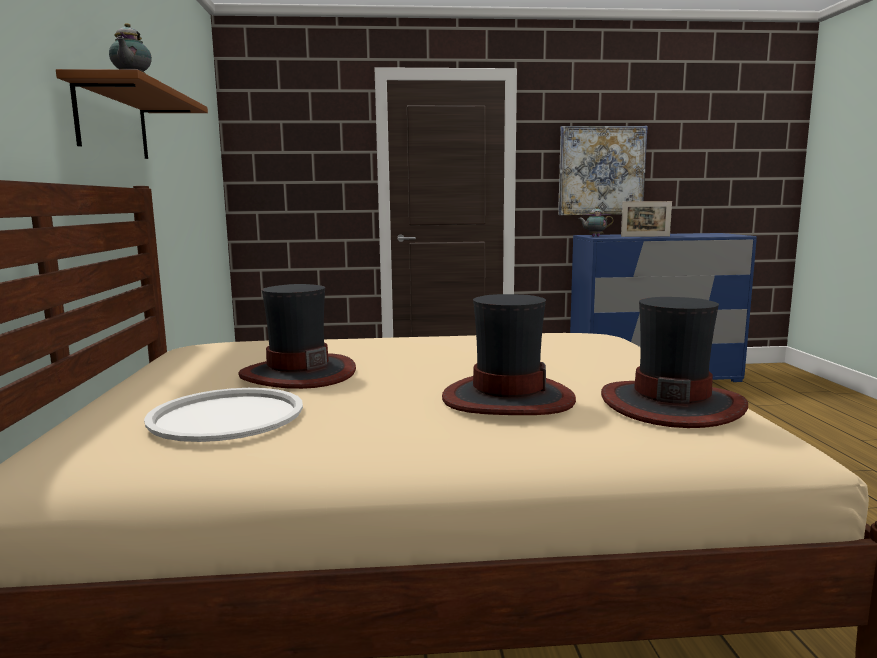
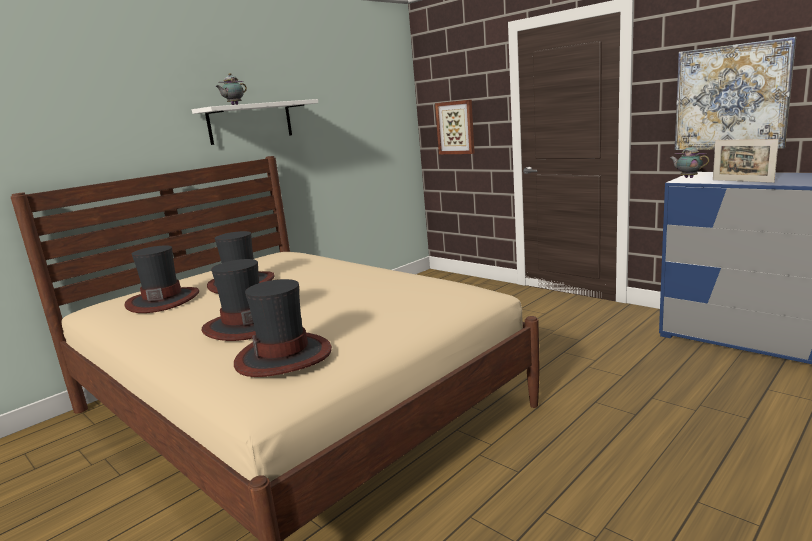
camera: 50 degrees right, 5 degrees up
brown shelf [56,69,208,159] -> white shelf [192,99,318,145]
white tray [144,388,303,442] -> hat [125,246,199,313]
none -> picture [435,100,475,154]

